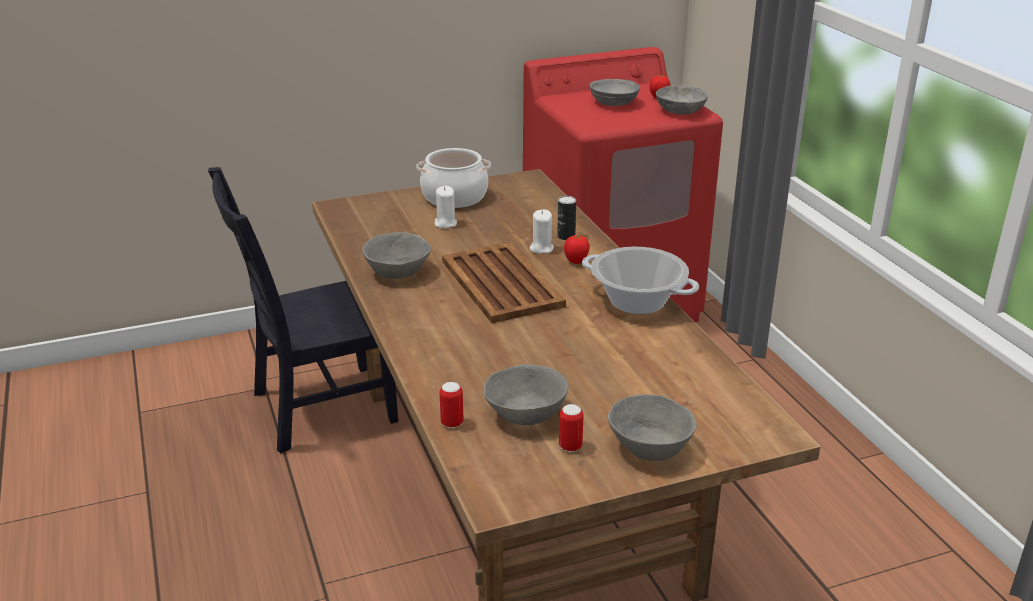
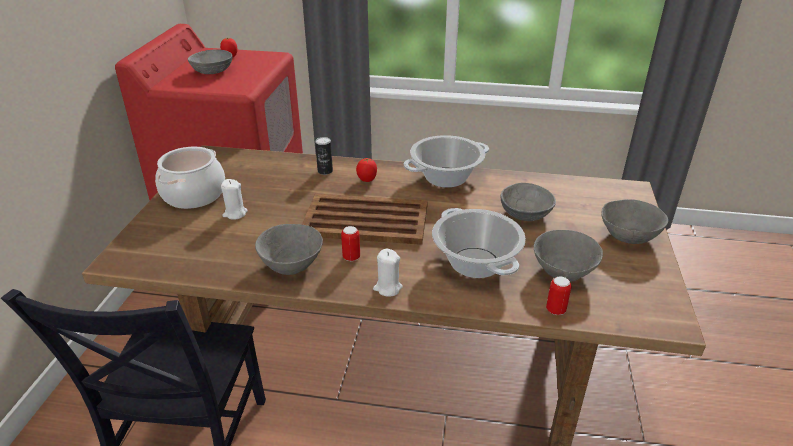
camera: 60 degrees left, 5 degrees up
white candle [530,209,554,254] -> white candle moved to [373,249,403,297]
can [559,404,584,452] -> can moved to [341,226,360,261]
grey bowl [656,85,708,114] -> grey bowl moved to [501,183,556,221]
none -> cooking pot [432,208,526,278]

